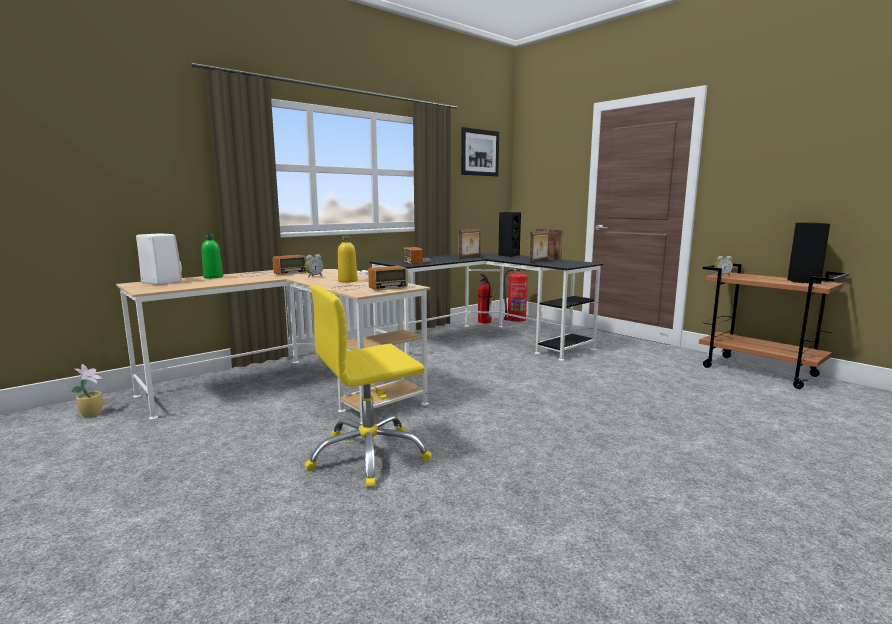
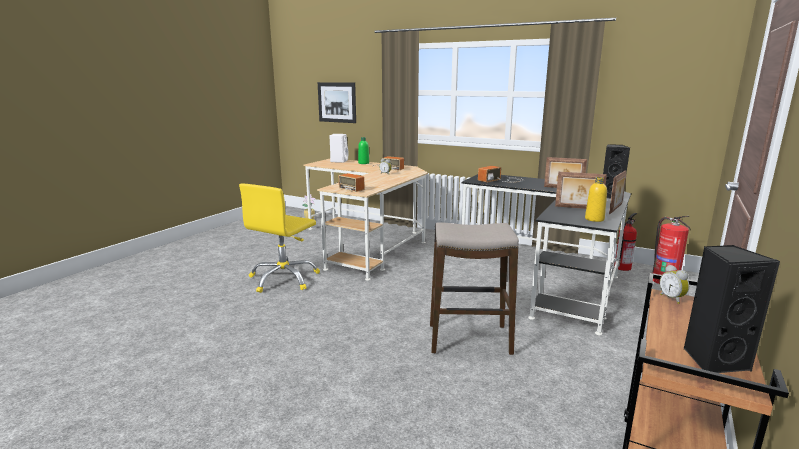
camera: 70 degrees right, 5 degrees up
yellow office chair [305,285,432,488] -> yellow office chair turned 105 degrees counterclockwise [239,183,320,293]
yellow bottle [338,236,358,283] -> yellow bottle moved to [585,177,607,222]
picture [461,127,499,176] -> picture moved to [318,82,356,123]
none -> stool [430,222,519,355]

